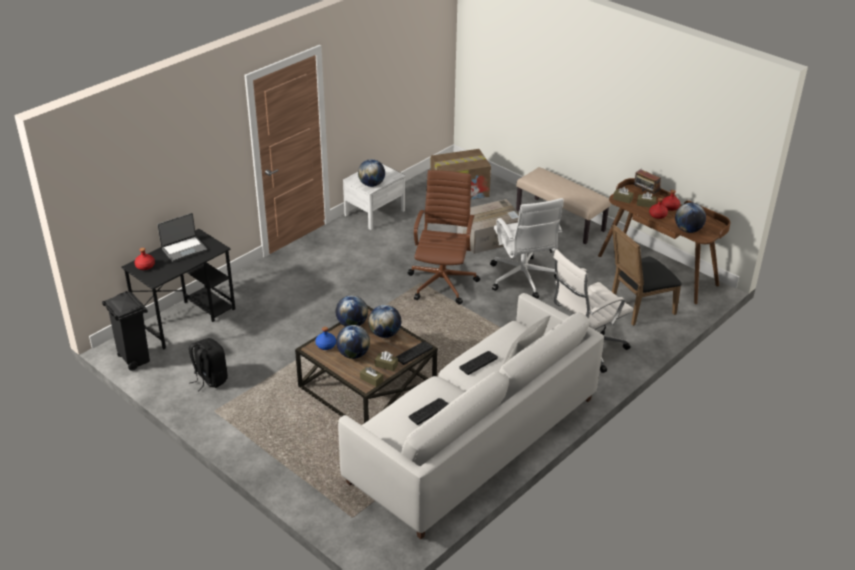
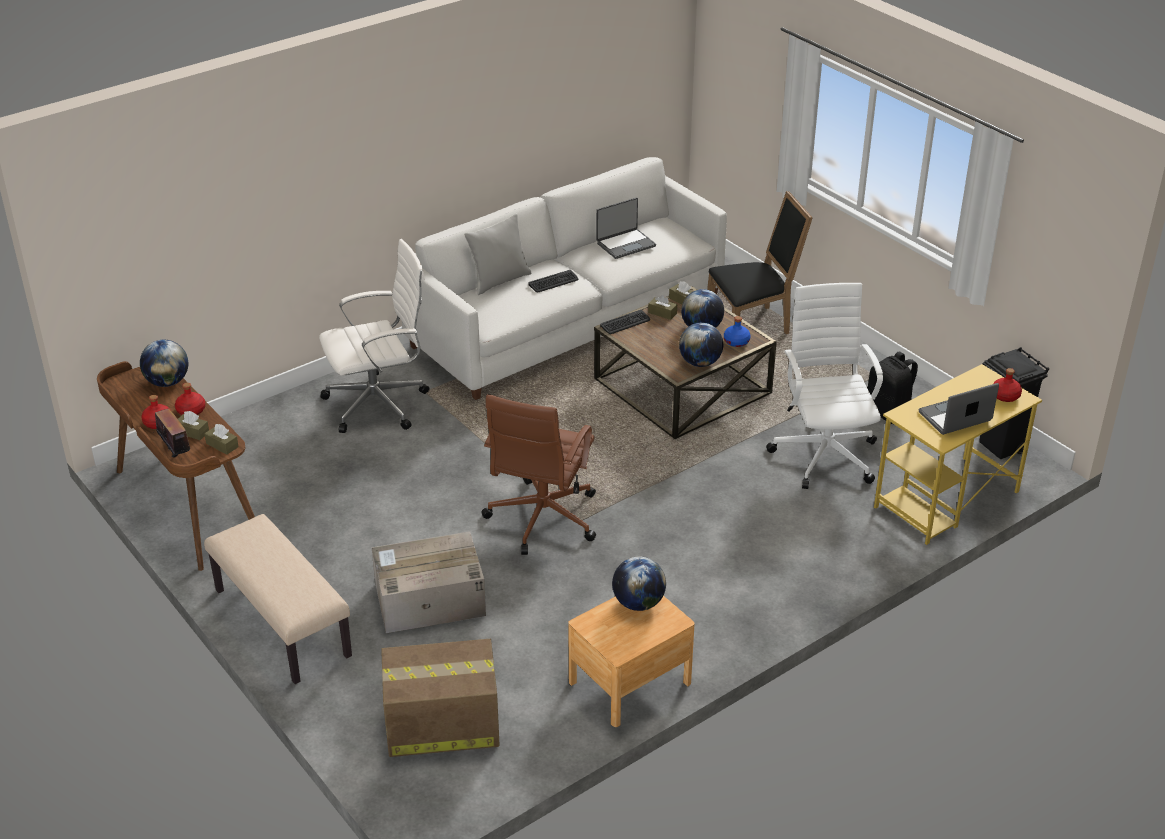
camera: 170 degrees left, 0 degrees up
black desk [121,229,235,350] -> yellow desk [874,364,1042,545]
white nightstand [343,163,405,230] -> brown nightstand [568,596,695,727]
globe [368,305,401,338] -> none
keyboard [409,398,449,425] -> laptop [596,197,656,259]
white office chair [490,198,564,299] -> white office chair moved to [766,283,883,489]
black chair [612,225,682,326] -> black chair moved to [707,191,813,334]

